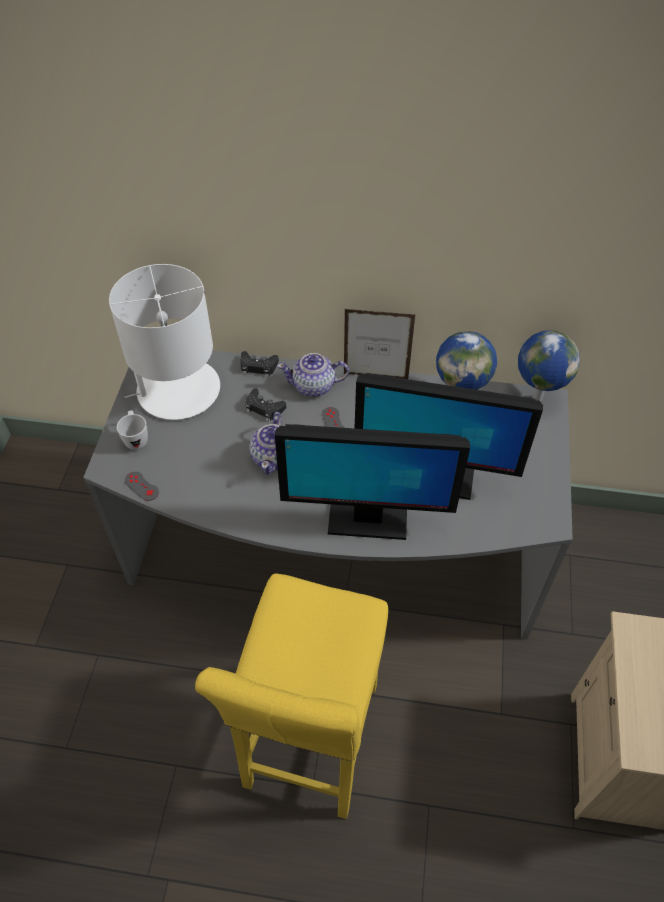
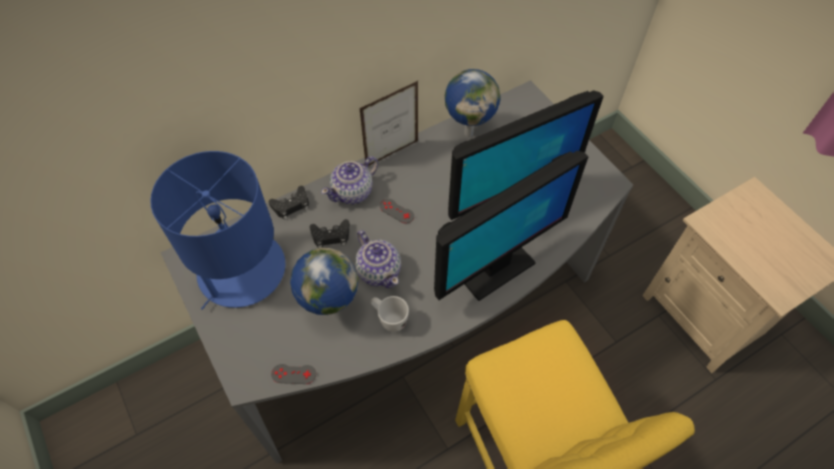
camera: 40 degrees left, 5 degrees up
white table lamp [109,264,220,420] -> blue table lamp [150,151,285,310]
white mug [117,410,148,450] -> white mug moved to [370,296,409,332]
globe [518,330,580,402] -> globe moved to [290,248,358,315]

